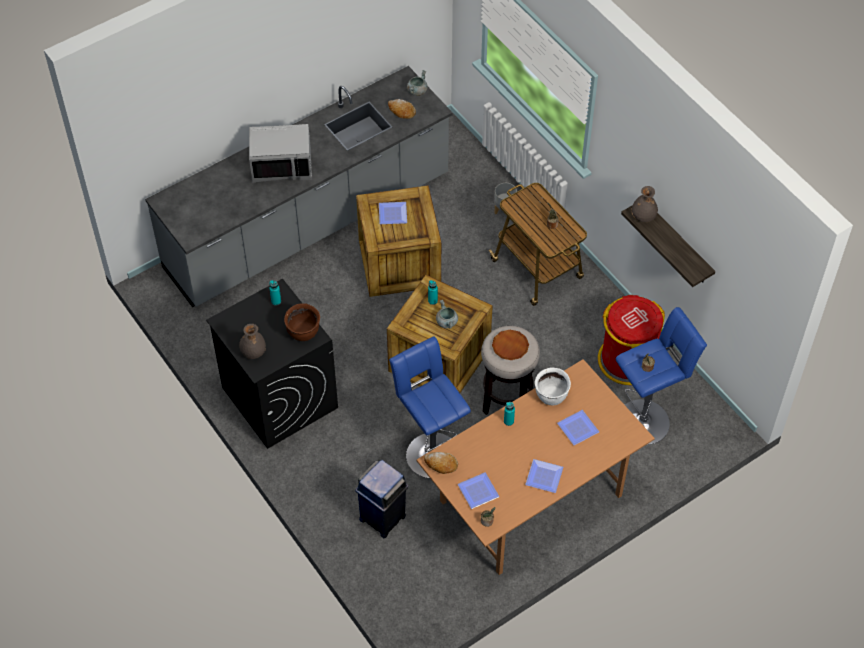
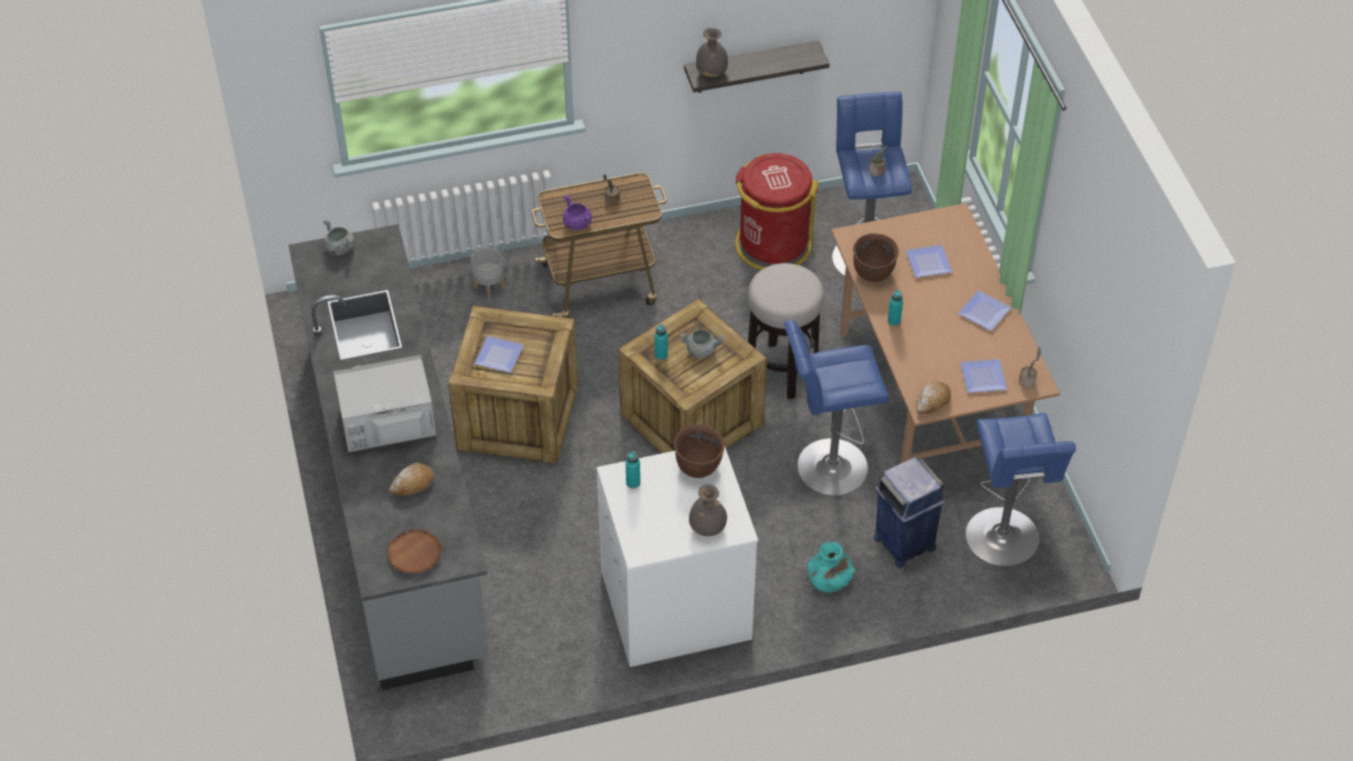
camera: 70 degrees left, 5 degrees down
black washing machine [206,279,338,449] -> white washing machine [596,446,758,667]
grey microwave [249,124,312,183] -> grey microwave turned 120 degrees counterclockwise [333,355,437,453]
bread [388,99,416,119] -> bread moved to [389,463,434,496]
brown plate [492,330,529,360] -> brown plate moved to [387,529,442,573]
white cooking pot [535,368,571,406] -> brown cooking pot [853,233,899,282]
none -> purple cooking pot [563,195,592,230]
none -> turquoise vase [807,542,855,592]
none -> blue stool [966,413,1076,566]

